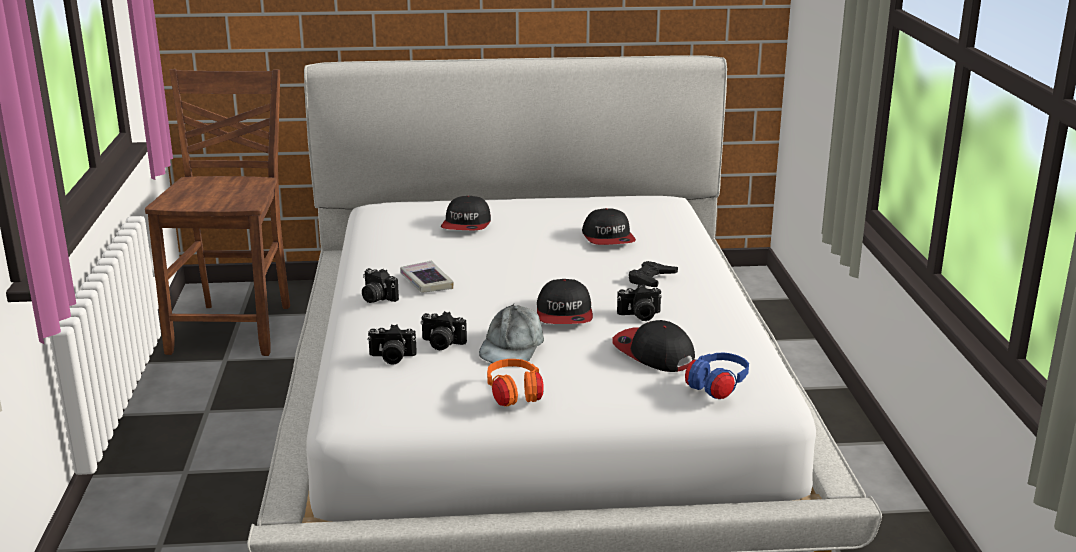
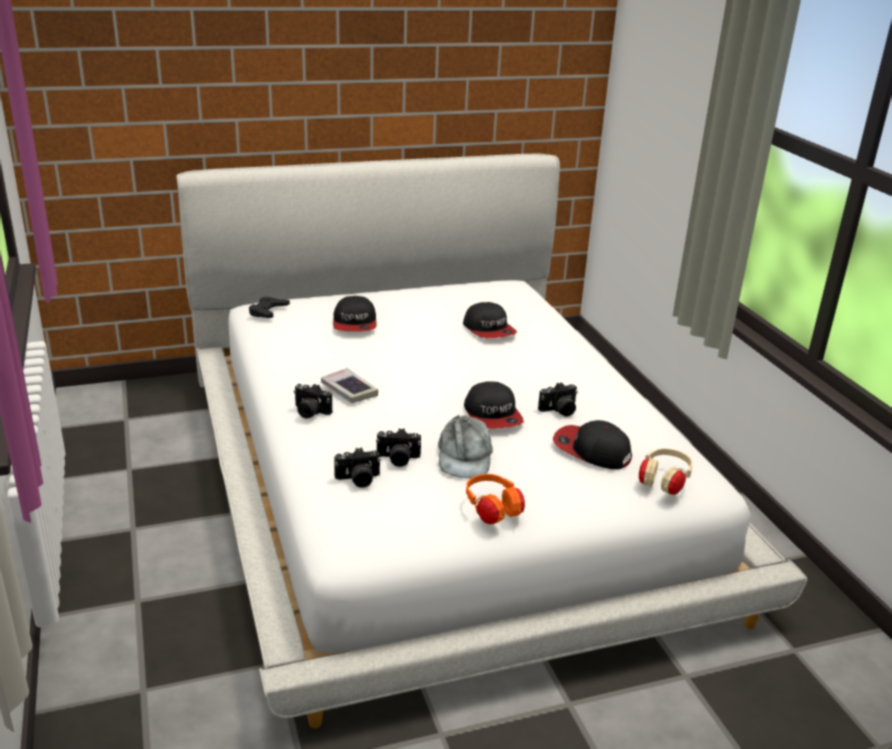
camera: 15 degrees left, 5 degrees up
brown chair [145,69,290,356] -> none
black game controller [629,261,678,287] -> black game controller moved to [249,296,290,318]
blue headphones [685,352,749,399] -> beige headphones [639,448,692,495]

